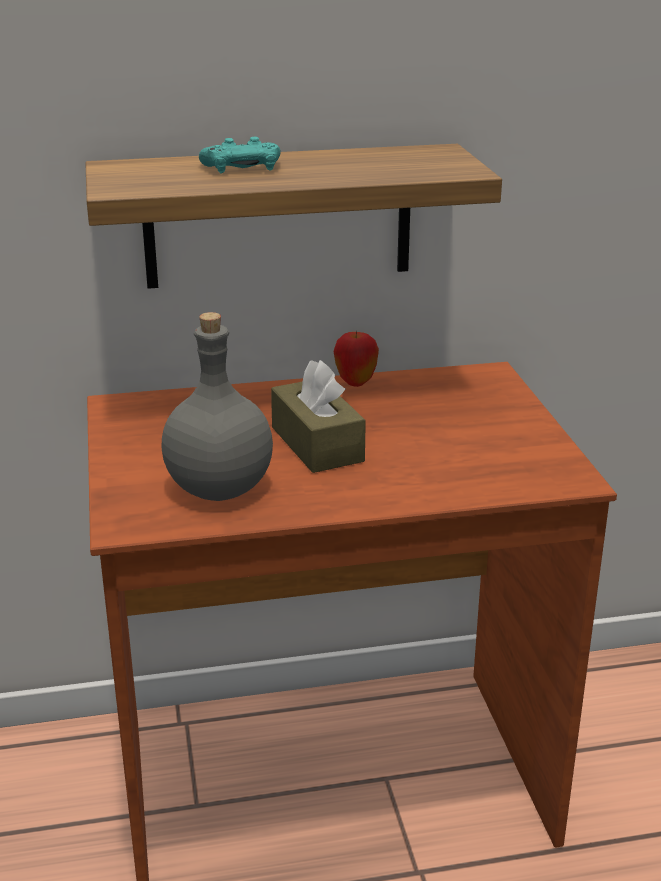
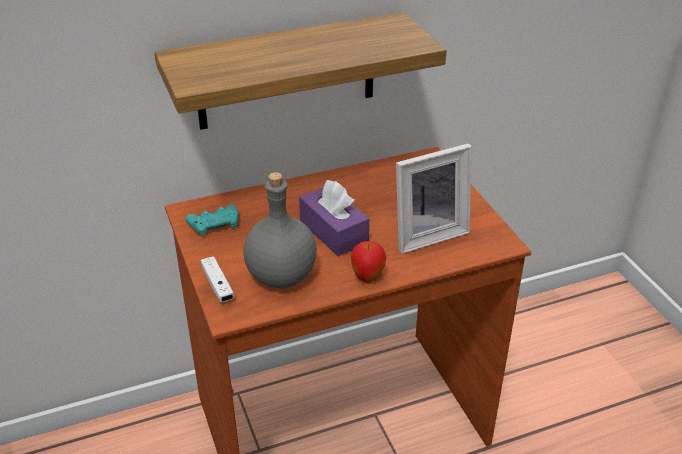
camera: 10 degrees left, 10 degrees up
turquoise game controller [199,136,281,174] -> turquoise game controller moved to [185,205,239,237]
brown tissue box [271,360,366,473] -> purple tissue box [299,180,369,256]
apple [334,331,379,387] -> apple moved to [350,241,386,282]
none -> white game controller [200,256,234,302]
none -> picture frame [396,144,471,254]

